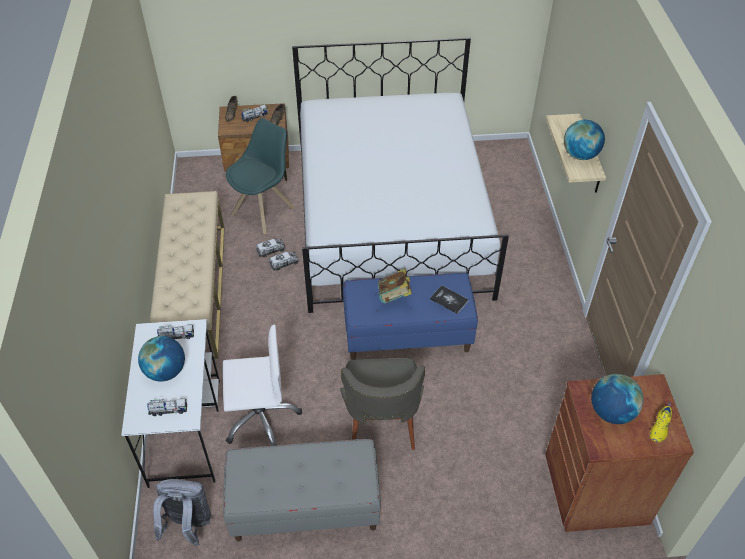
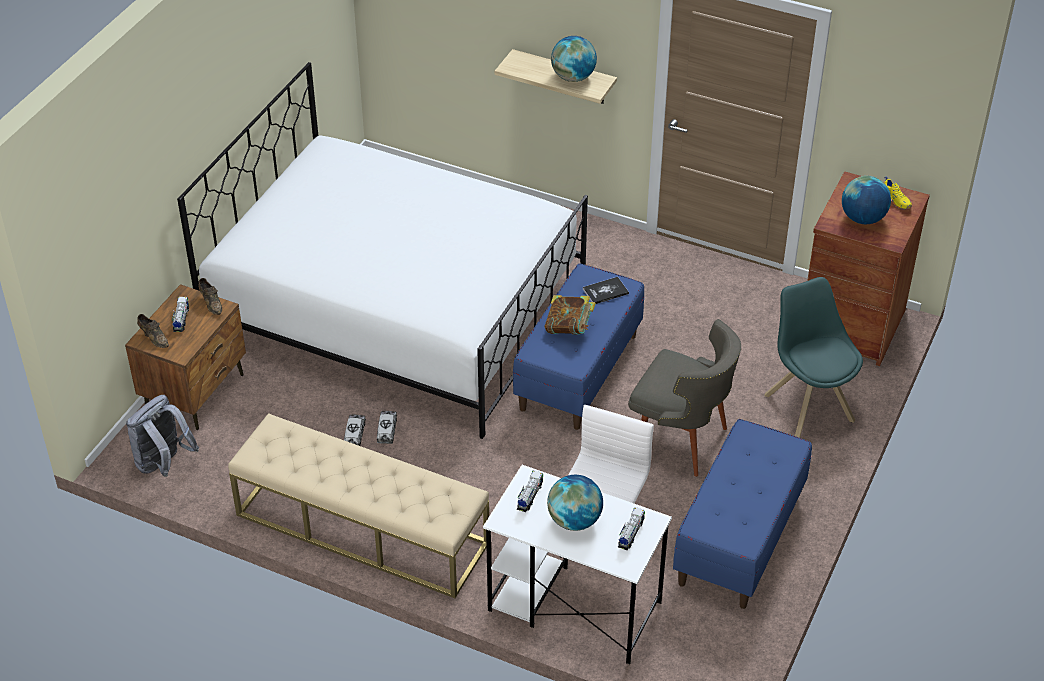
camera: 60 degrees left, 5 degrees down
grey backpack [153,478,211,546] -> grey backpack moved to [126,395,199,477]
grey bench [223,439,381,541] -> blue bench [673,419,812,609]
turquoise chair [226,118,295,235] -> turquoise chair moved to [764,277,863,438]

